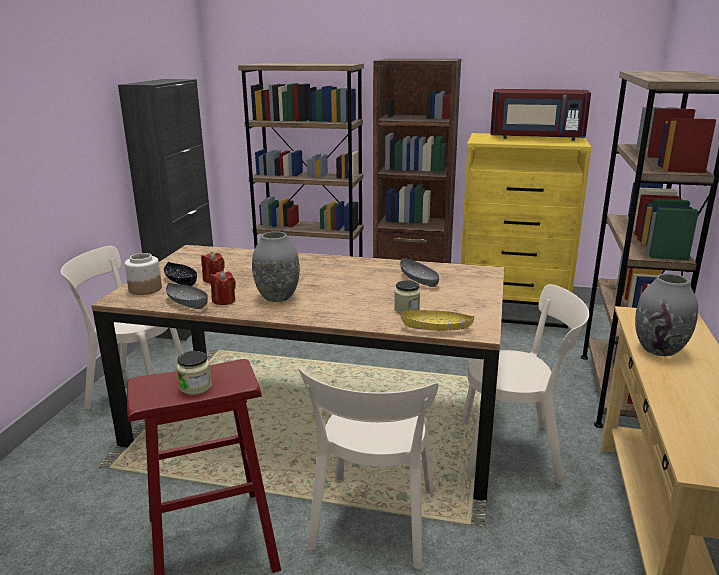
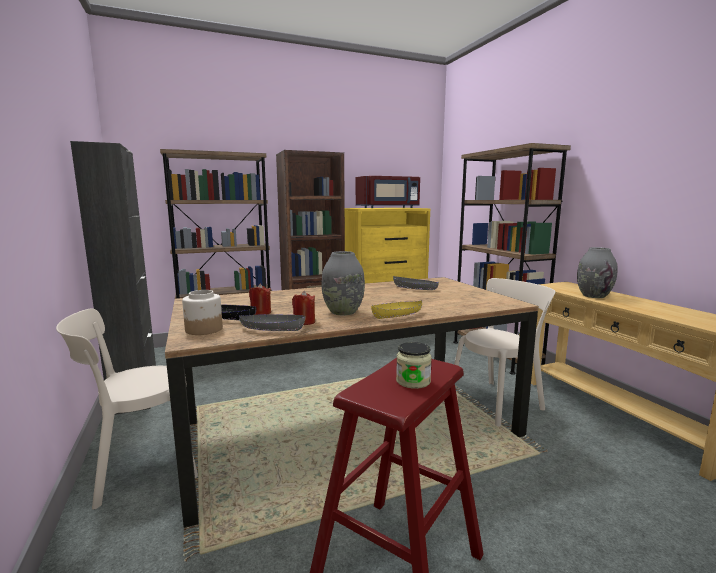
camera: 35 degrees left, 10 degrees down
beige chair [298,367,439,569] -> none
jar [394,280,420,313] -> none
yellow bowl [400,310,474,331] -> yellow bowl moved to [371,300,422,319]

